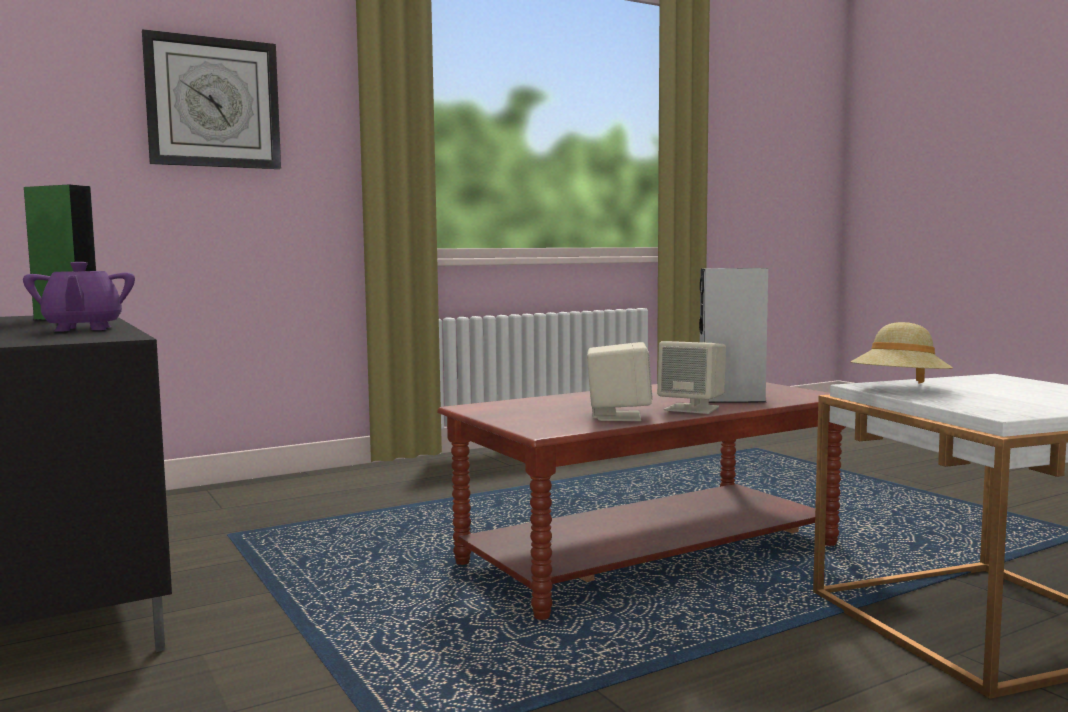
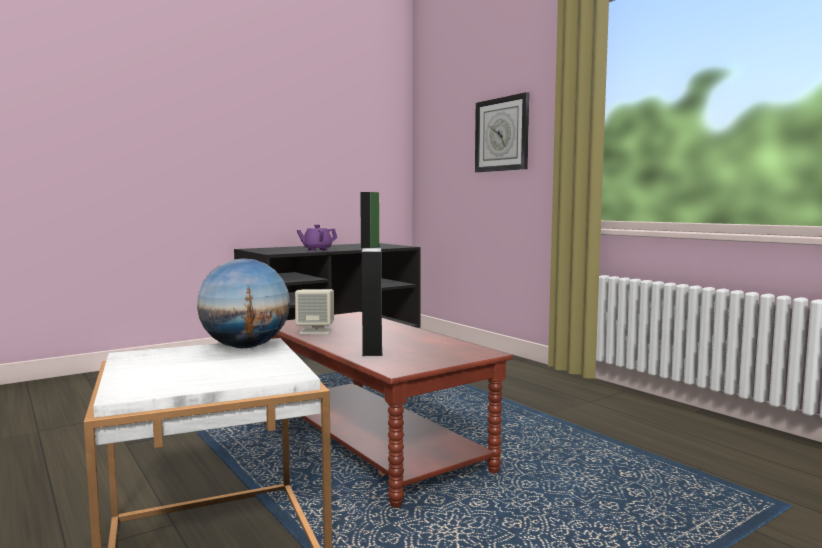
camera: 85 degrees right, 0 degrees up
beige speaker [657,341,726,414] -> none
beige hat [850,322,953,384] -> globe [197,259,290,348]

